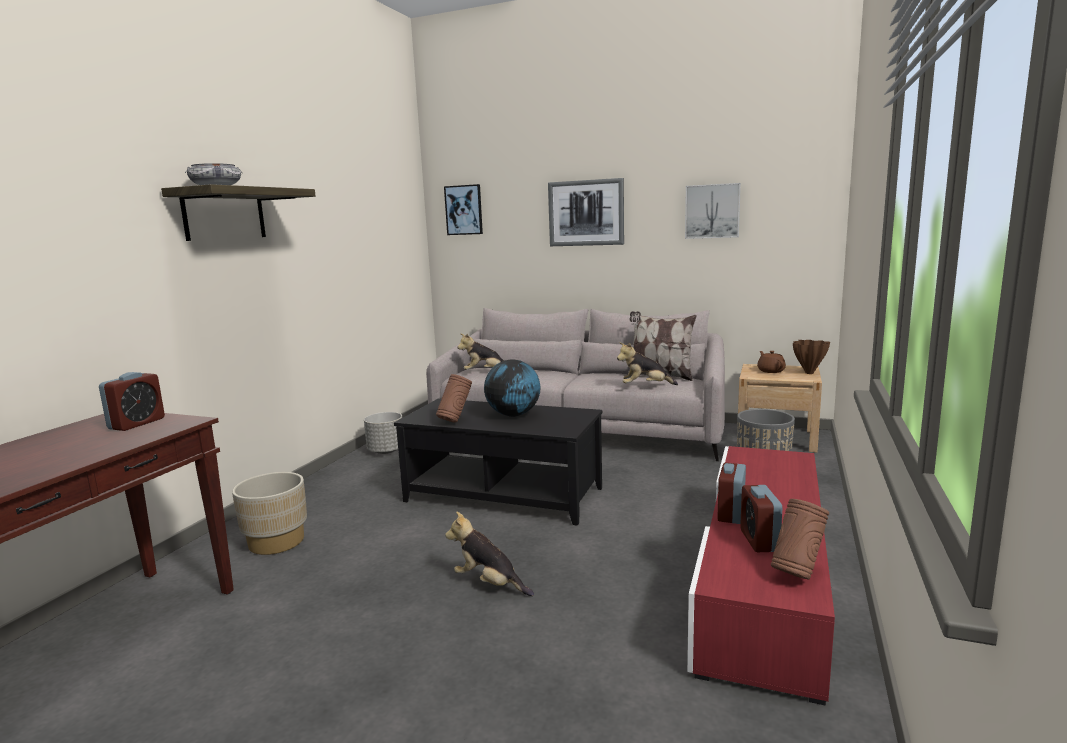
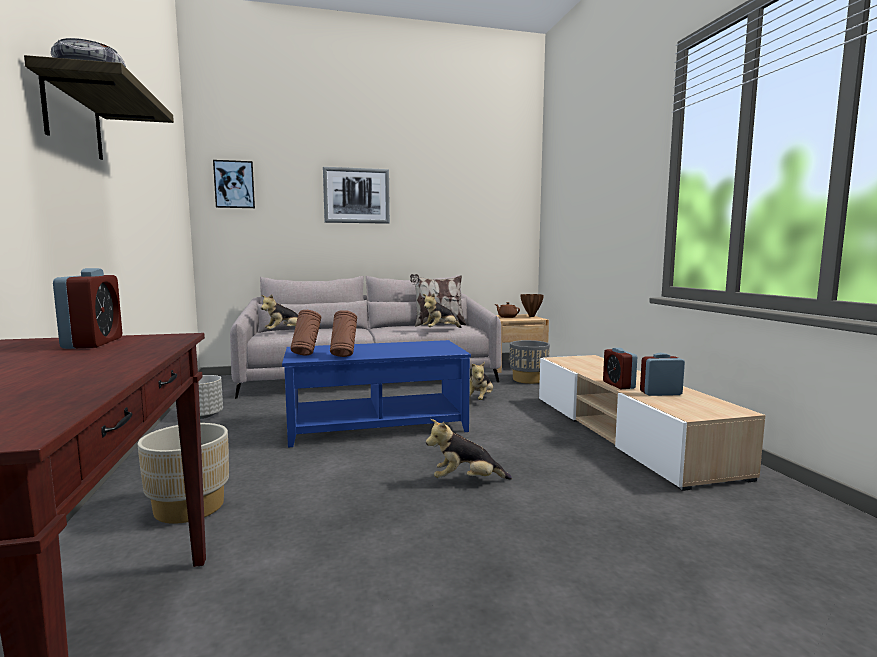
camera: 35 degrees left, 5 degrees down
black coffee table [394,399,602,526] -> blue coffee table [282,340,471,448]
globe [484,359,541,417] -> none
picture [685,183,741,239] -> none
red tv stand [687,446,835,705] -> beige tv stand [539,355,765,491]
alarm clock [740,485,782,552] -> alarm clock turned 120 degrees clockwise [640,353,685,396]
brown vase [771,499,829,580] -> brown vase moved to [291,310,321,356]
none -> plush toy [469,362,493,400]

